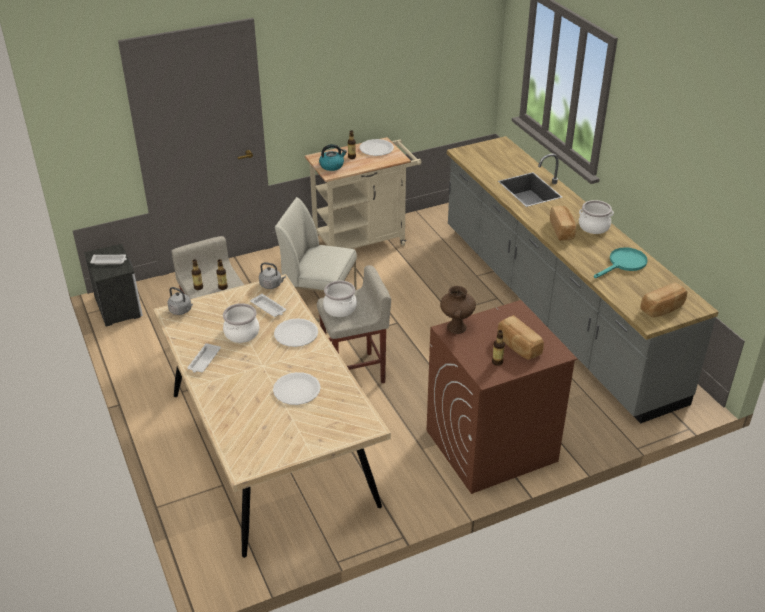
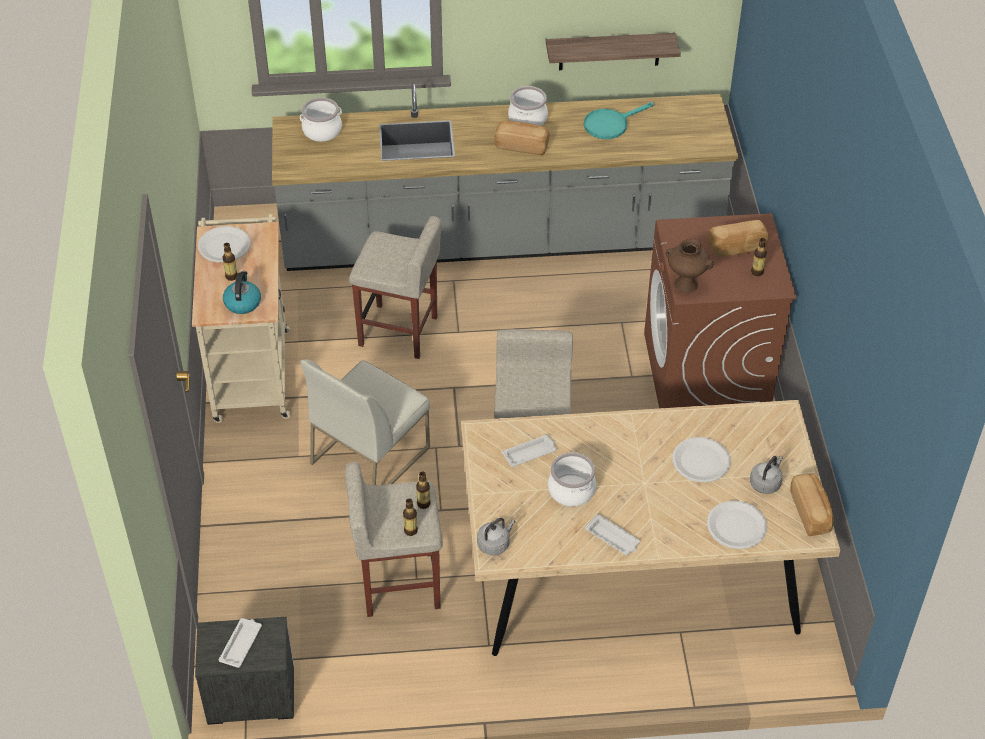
camera: 70 degrees left, 10 degrees up
grey kettle [259,262,286,289] -> grey kettle moved to [750,456,783,494]
white plate [274,318,318,347] -> white plate moved to [707,500,767,549]
cooking pot [323,281,357,317] -> cooking pot moved to [300,97,342,142]
turquoise frying pan [594,247,648,278] -> turquoise frying pan turned 105 degrees counterclockwise [584,102,654,139]
bread [641,282,687,317] -> bread moved to [790,474,834,536]
none -> beige stool [349,216,441,359]
none -> shelf [546,33,681,70]

